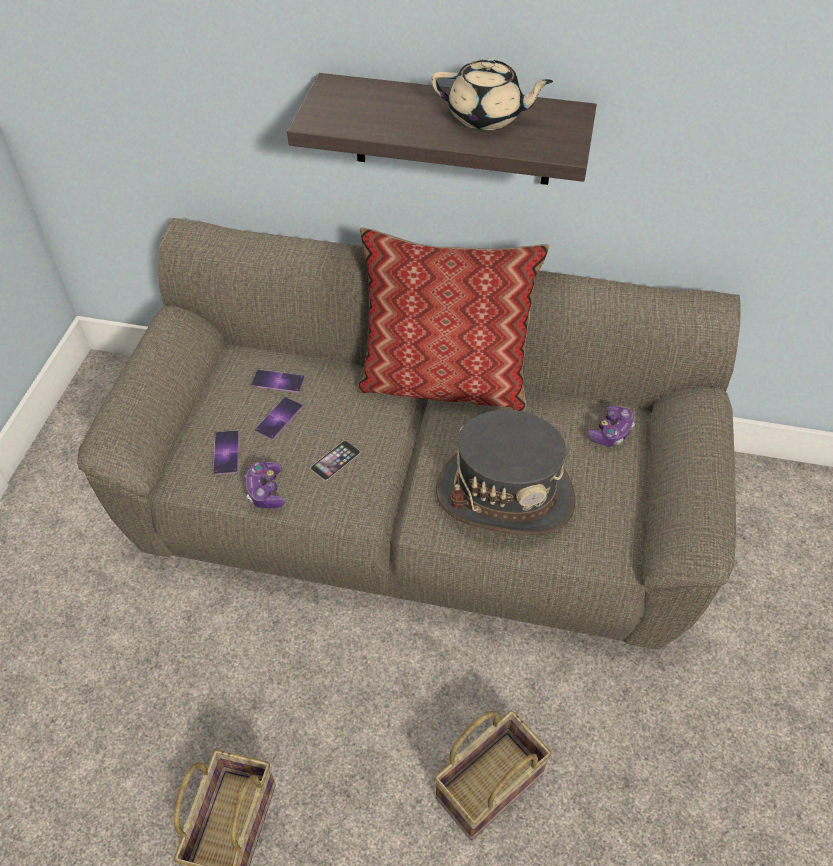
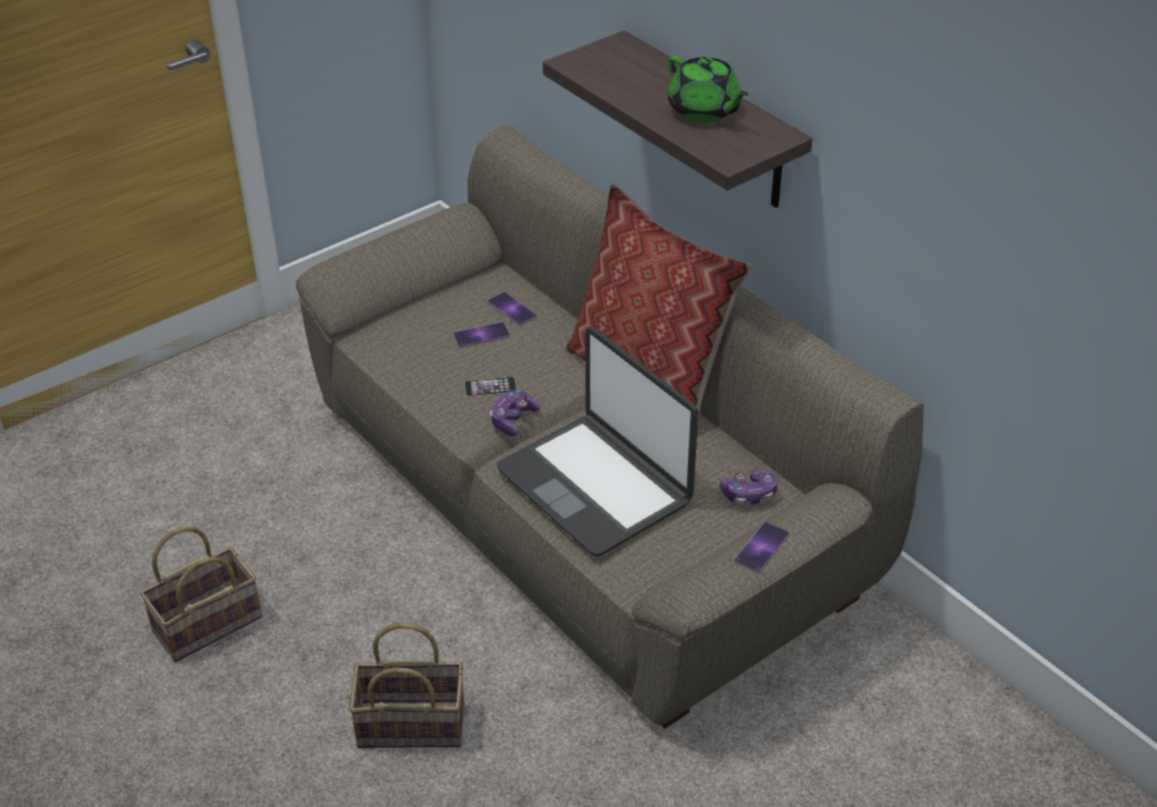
camera: 40 degrees right, 10 degrees down
phone [213,430,239,475] -> phone moved to [734,522,789,573]
game controller [245,462,285,508] -> game controller moved to [490,390,540,436]
beige teapot [431,59,553,130] -> green teapot [668,56,749,122]
grey hat [436,410,575,535] -> laptop [496,327,698,557]

